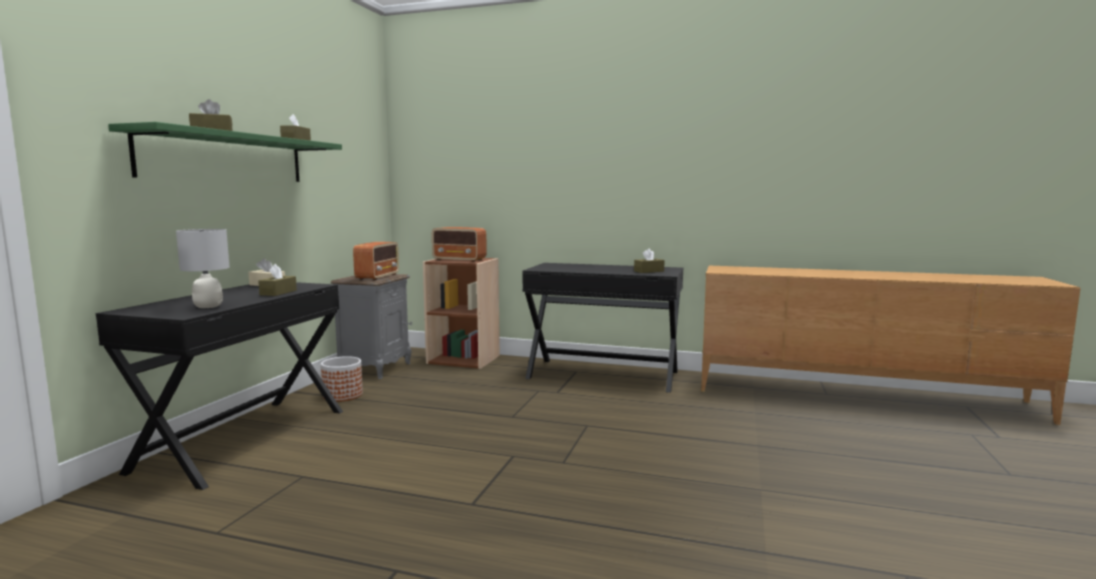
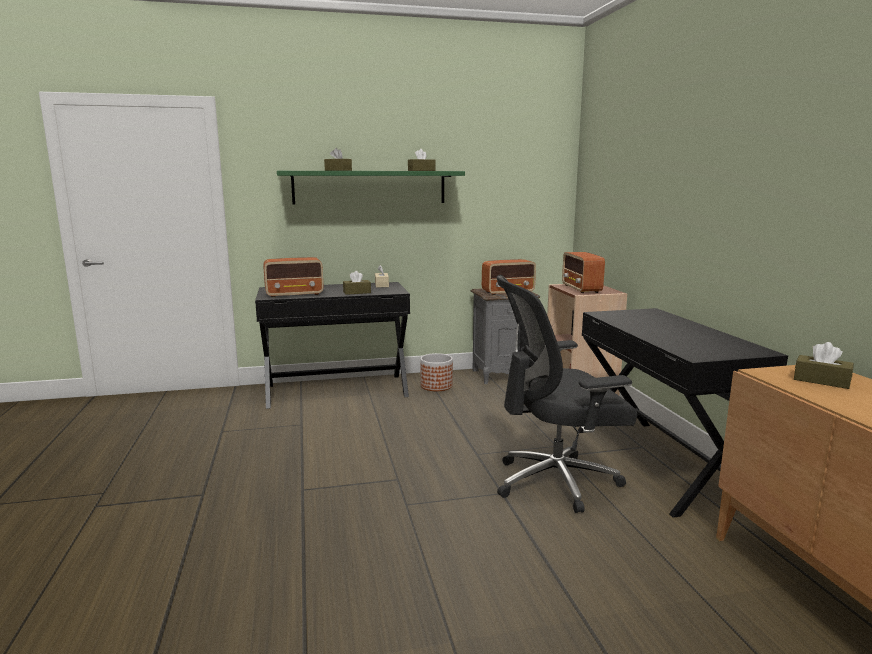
camera: 60 degrees right, 5 degrees up
grey table lamp [176,229,230,308] -> radio [263,257,323,297]
brown tissue box [634,248,665,273] -> brown tissue box moved to [794,342,854,389]
none -> office chair [497,275,637,513]

